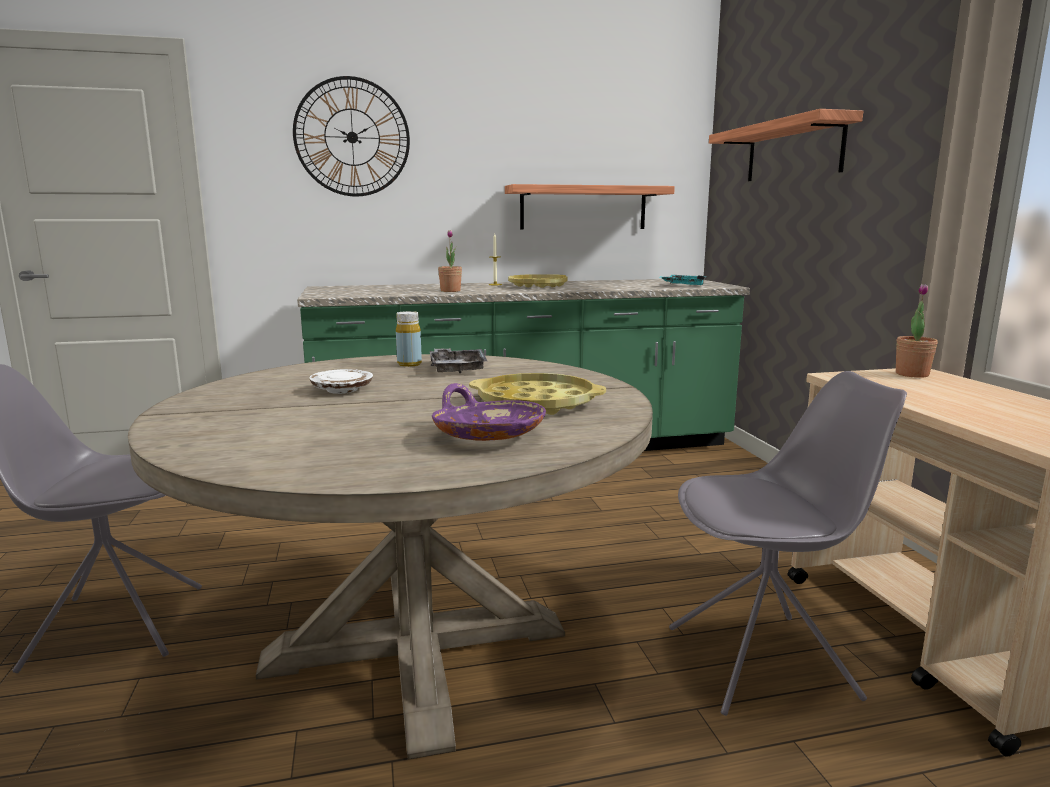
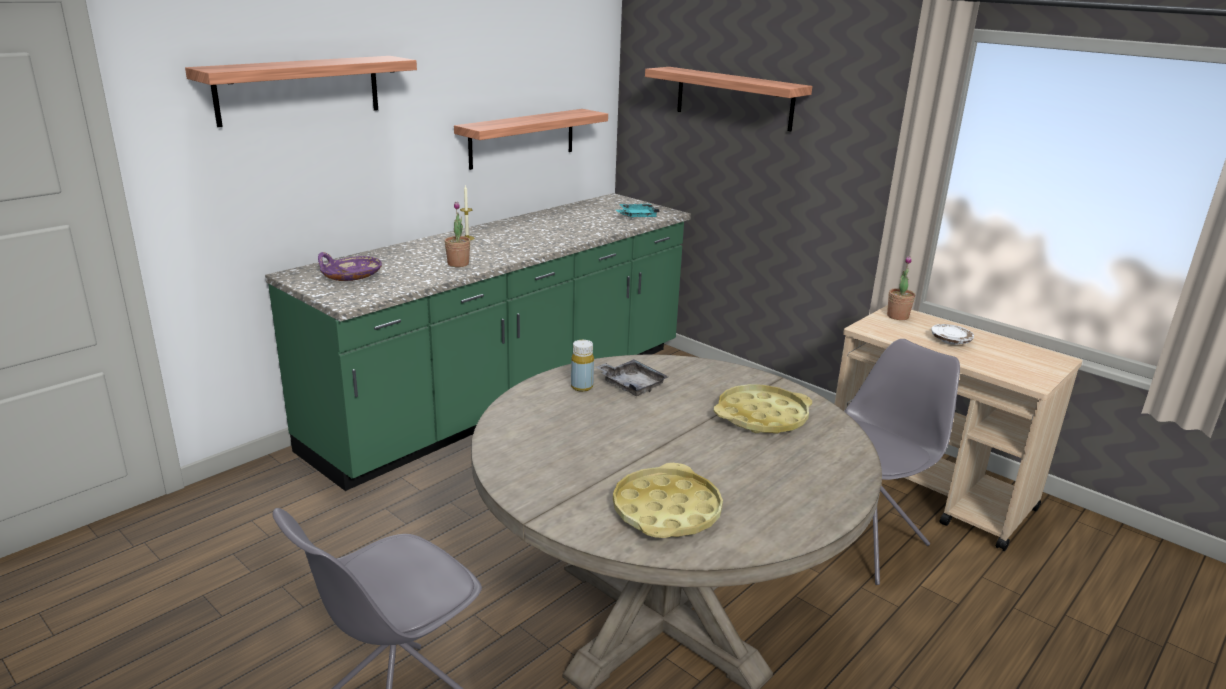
camera: 35 degrees left, 10 degrees up
wall clock [293,76,410,197] -> shelf [185,56,417,127]
white plate [309,369,373,394] -> white plate moved to [931,324,974,345]
purple bowl [432,383,546,441] -> purple bowl moved to [318,252,382,281]
yellow tray [508,274,567,288] -> yellow tray moved to [613,463,723,538]

